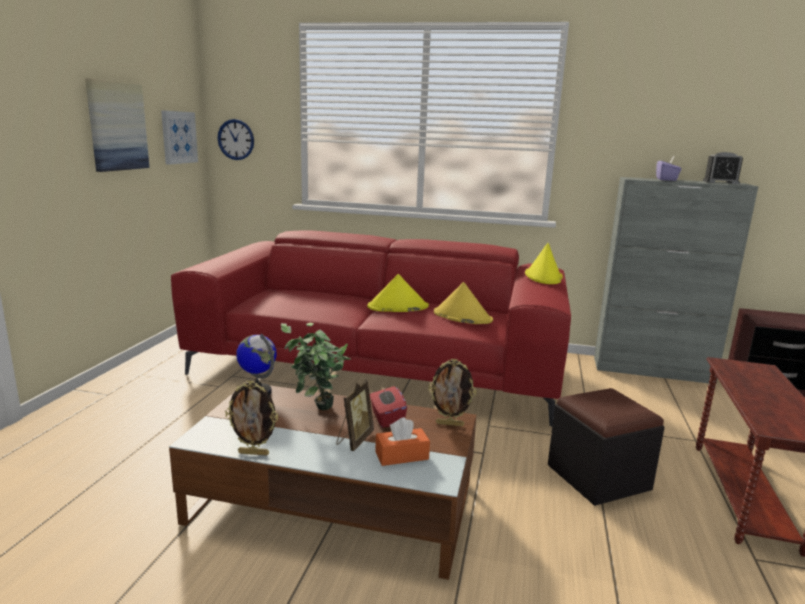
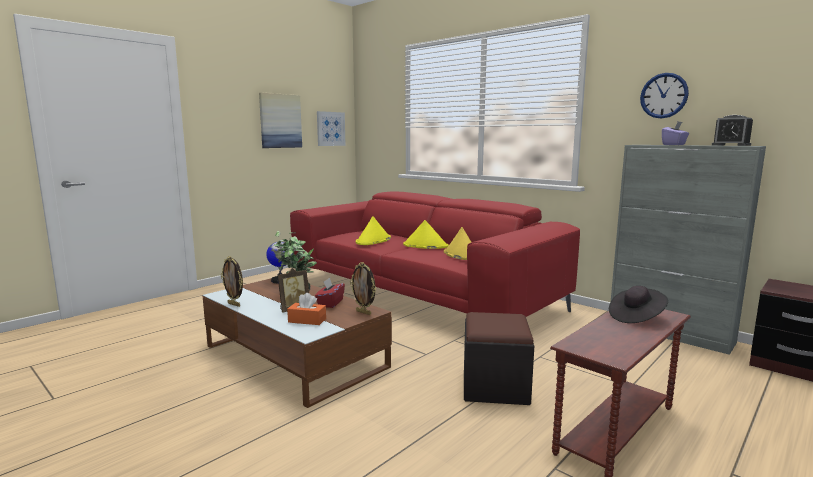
camera: 30 degrees right, 5 degrees down
wall clock [218,119,254,160] -> wall clock moved to [640,73,689,119]
yellow hat [525,243,563,284] -> yellow hat moved to [355,216,391,245]
none -> black hat [609,286,668,323]

